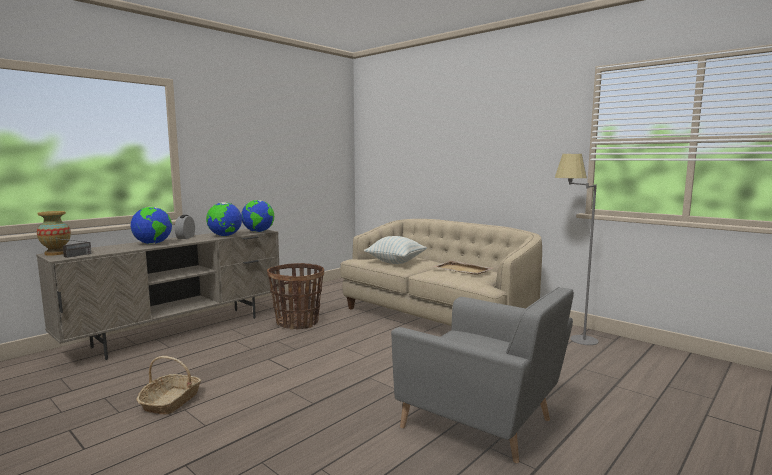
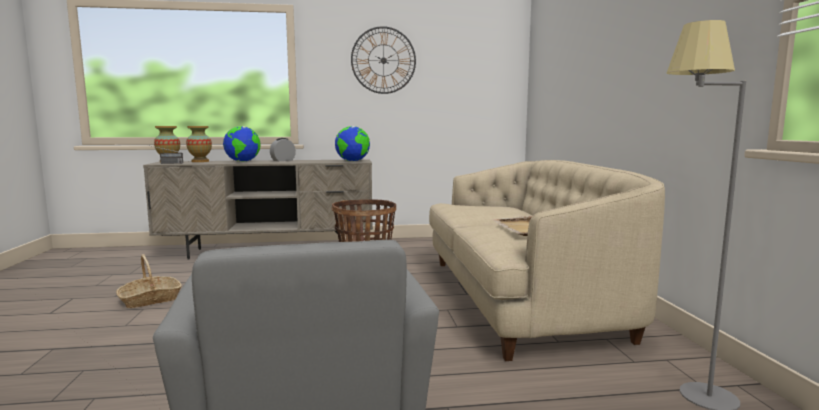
camera: 40 degrees right, 0 degrees up
globe [206,202,242,236] -> none
pillow [364,236,427,264] -> none
none -> vase [186,126,212,162]
none -> wall clock [351,26,416,94]

